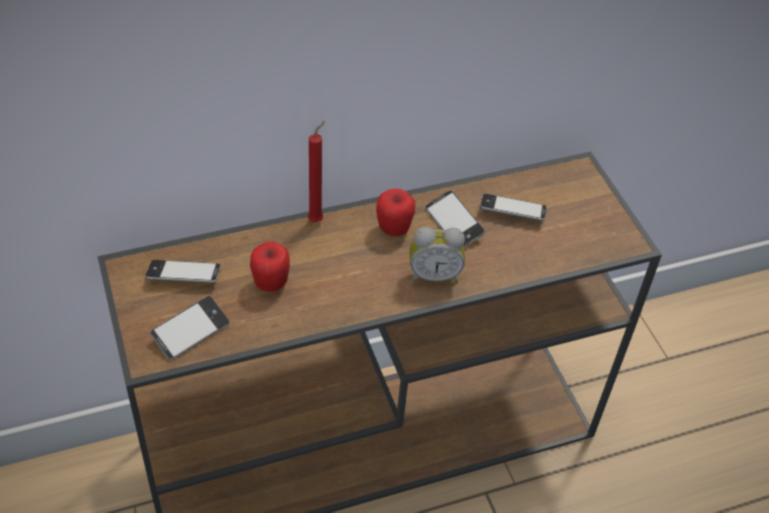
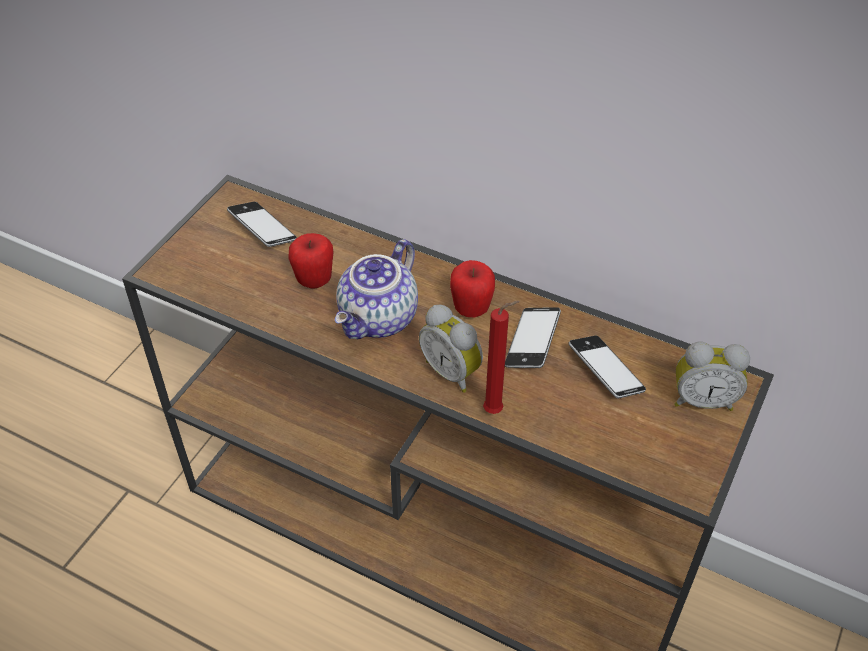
camera: 50 degrees right, 0 degrees up
phone [150,296,229,360] -> none
red candle [308,121,325,222] -> red candle moved to [483,301,520,414]
none -> teapot [335,239,418,339]
none -> alarm clock [674,342,750,411]

